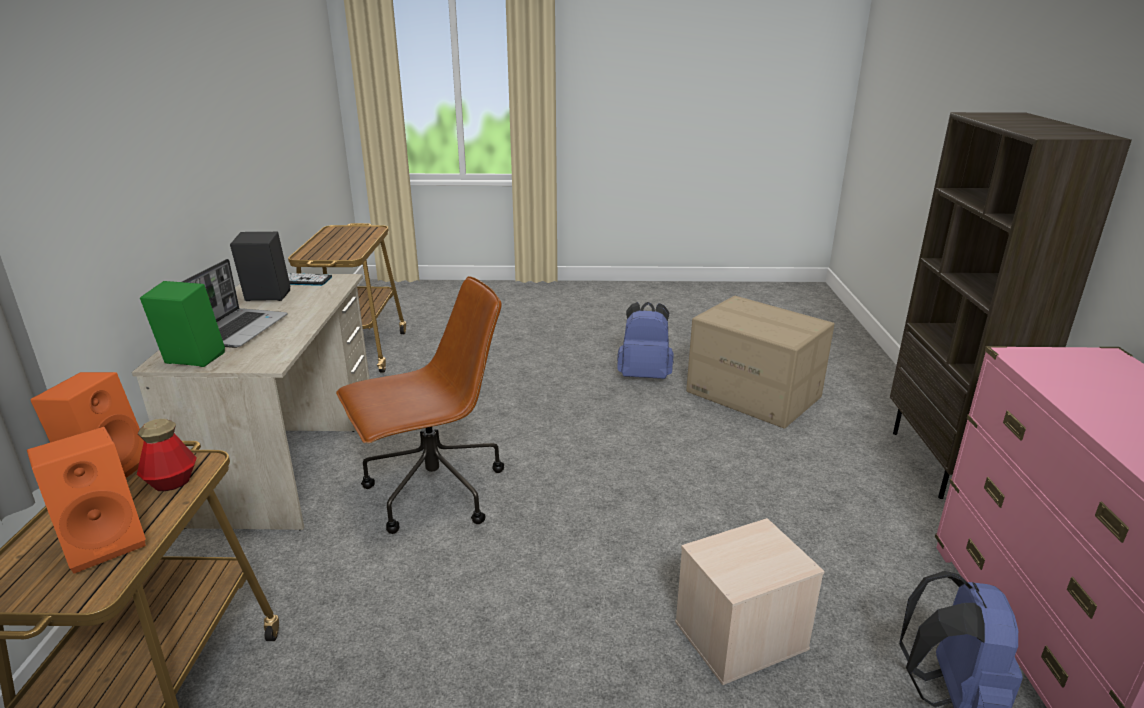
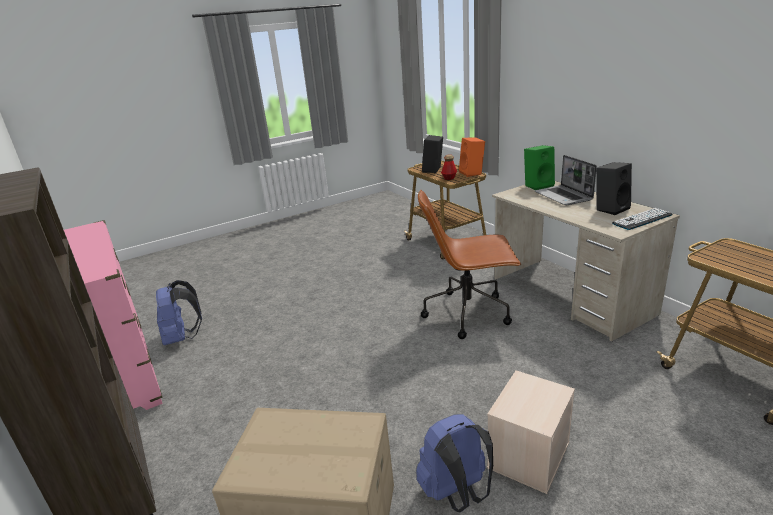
camera: 150 degrees right, 0 degrees up
orange speaker [27,427,146,574] -> black speaker [422,135,443,173]
brown office chair [336,276,504,534] -> brown office chair turned 60 degrees clockwise [418,190,521,339]
beige storage box [675,518,825,685] -> beige storage box moved to [487,370,575,494]

